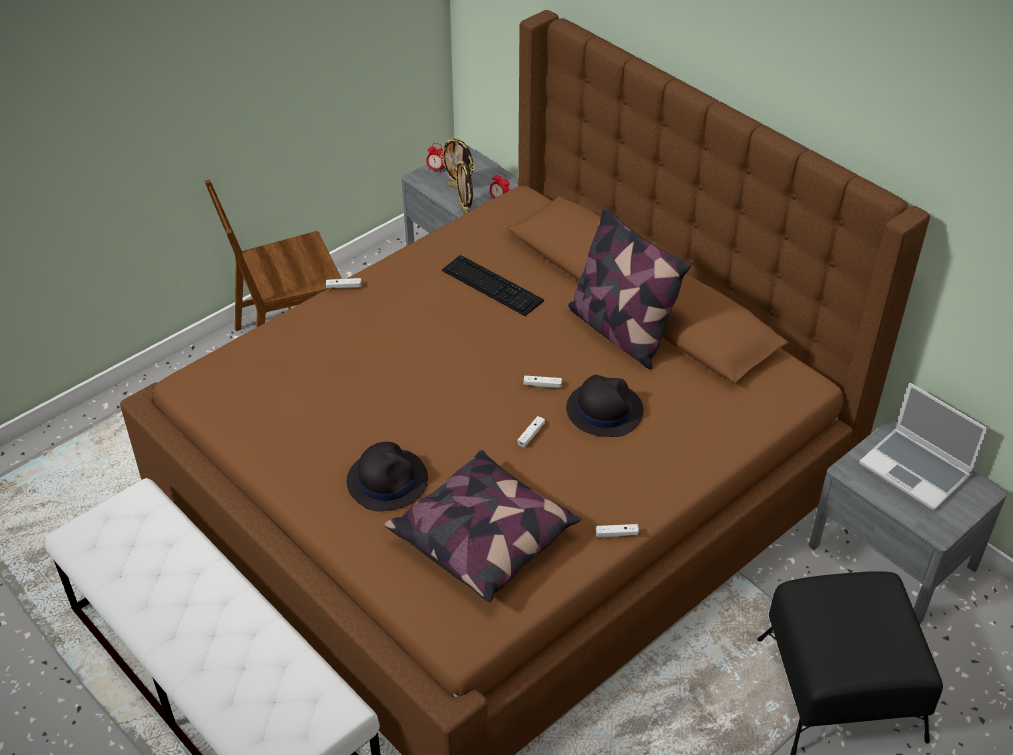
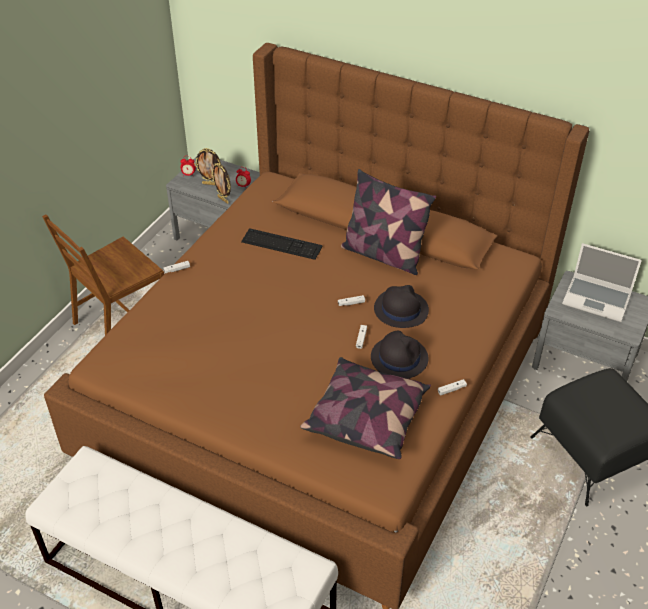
camera: 20 degrees left, 0 degrees up
black hat [347,442,428,511] -> black hat moved to [371,331,429,379]

